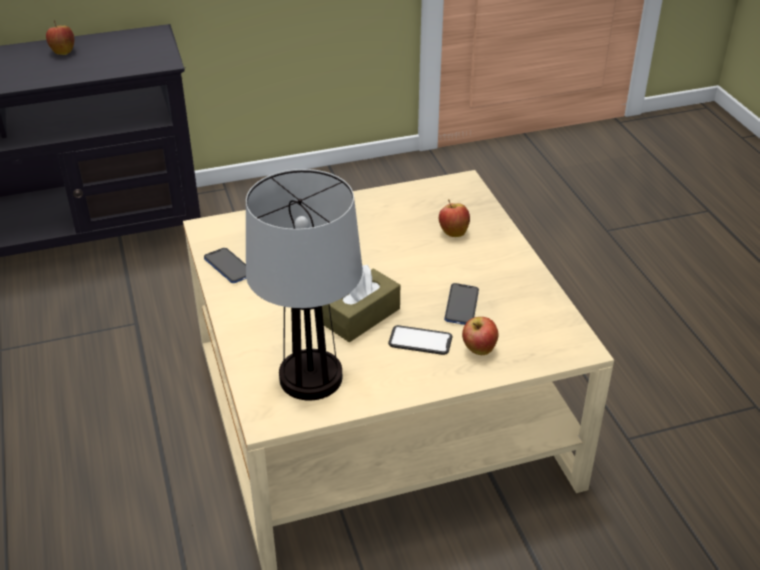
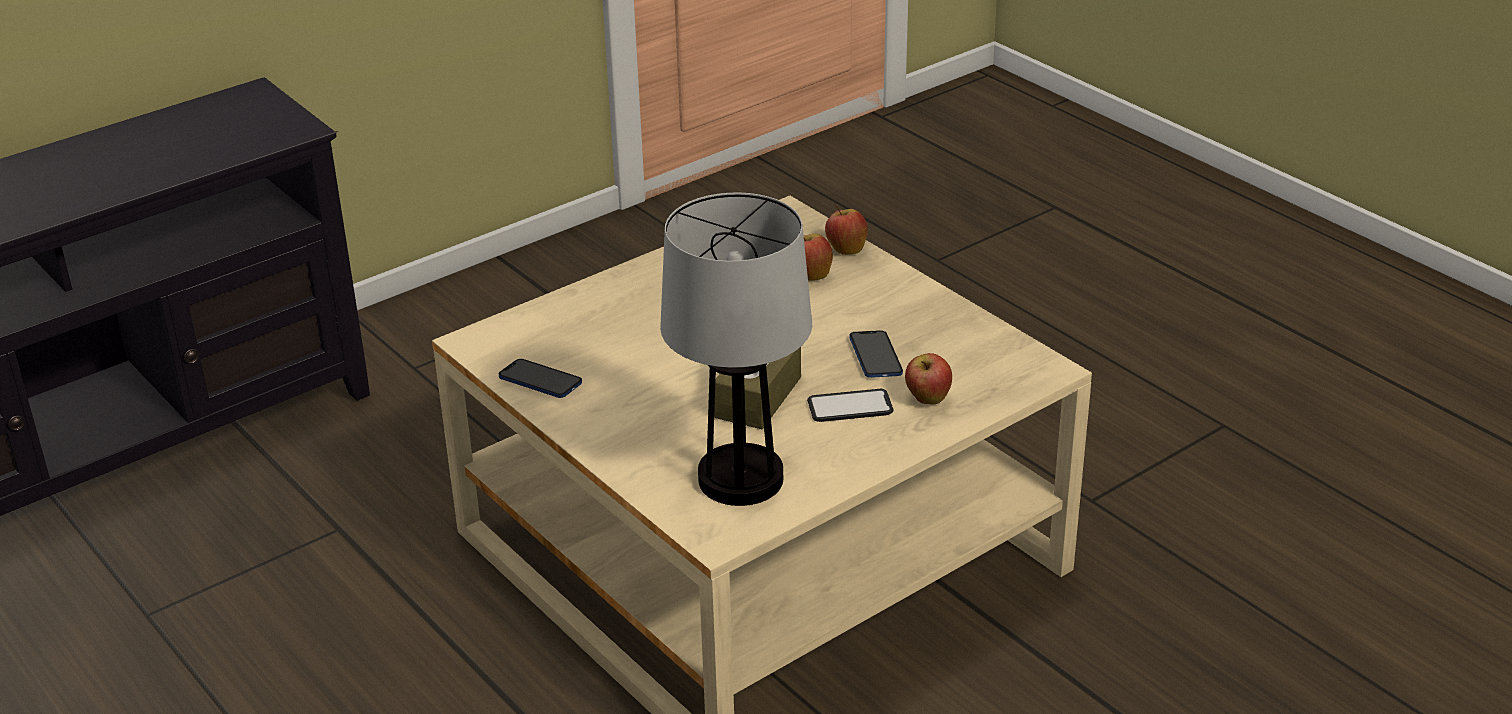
camera: 20 degrees left, 5 degrees down
apple [46,20,74,55] -> apple moved to [825,204,868,255]

